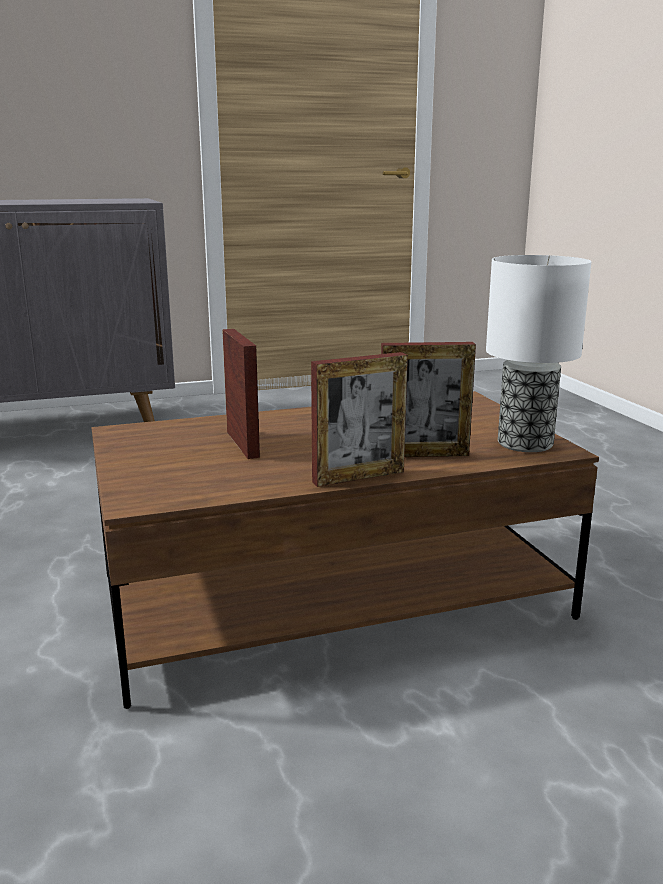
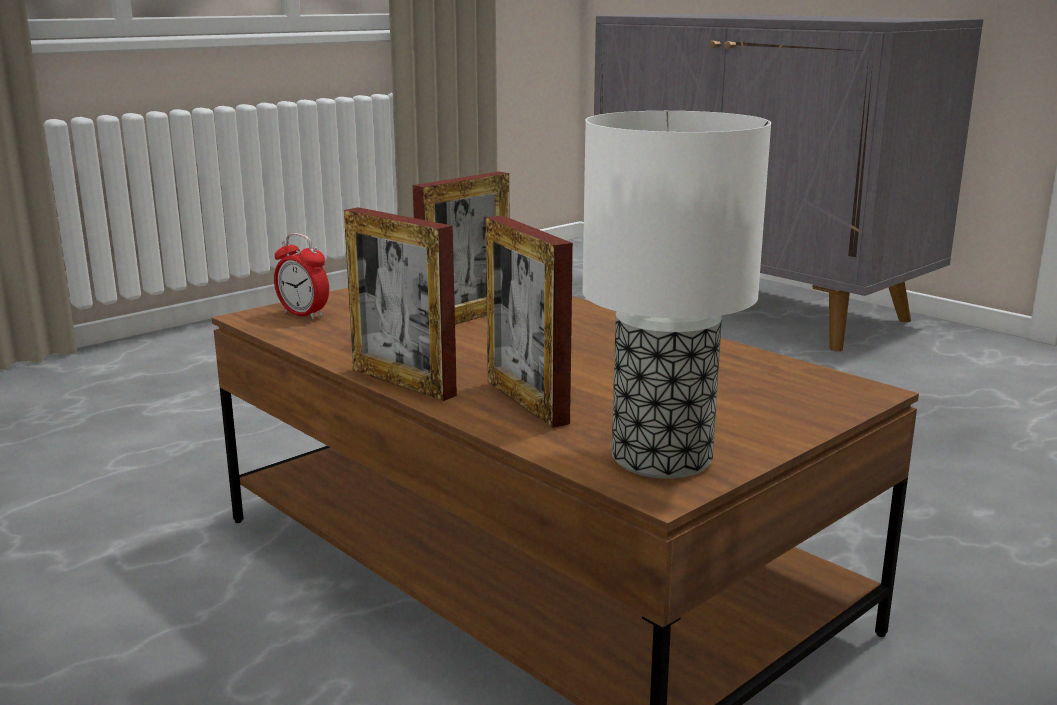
camera: 65 degrees right, 0 degrees up
none -> alarm clock [274,233,329,320]

